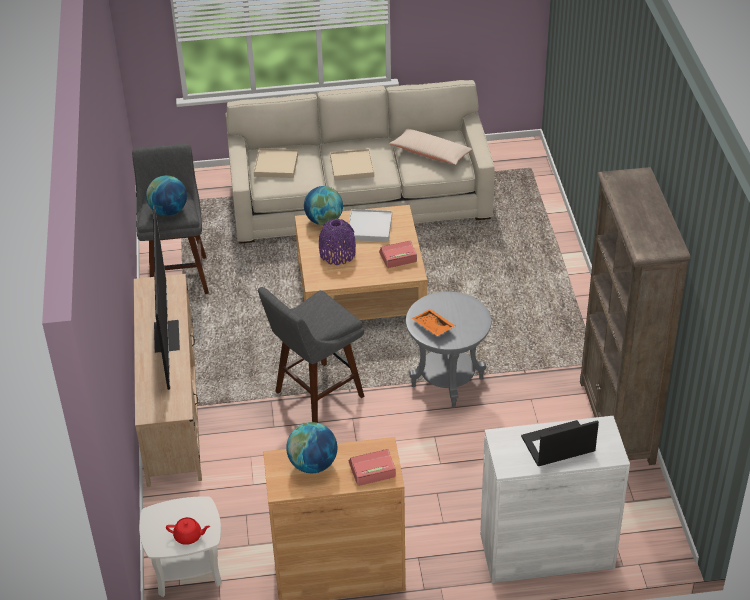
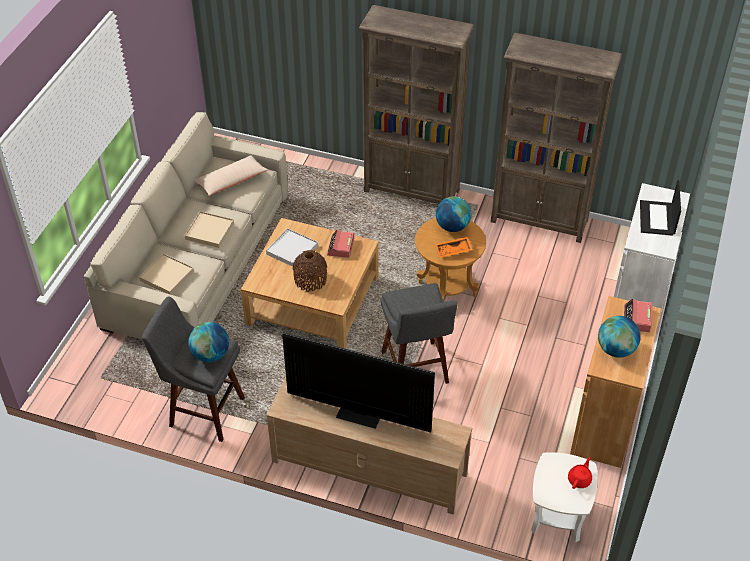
camera: 65 degrees left, 5 degrees up
globe [304,186,343,225] -> globe moved to [436,196,471,232]
purple vase [319,219,356,265] -> brown vase [293,250,327,292]
grey side table [406,292,491,408] -> brown side table [415,218,486,300]
none -> brown bookcase [359,5,474,204]

